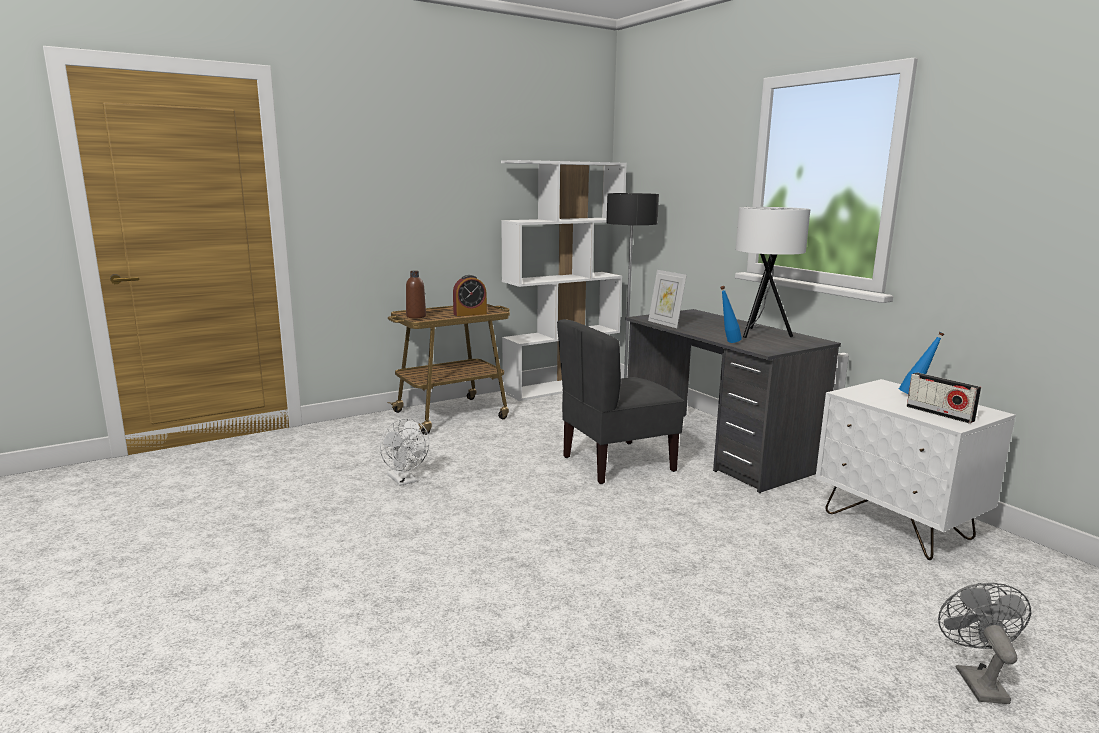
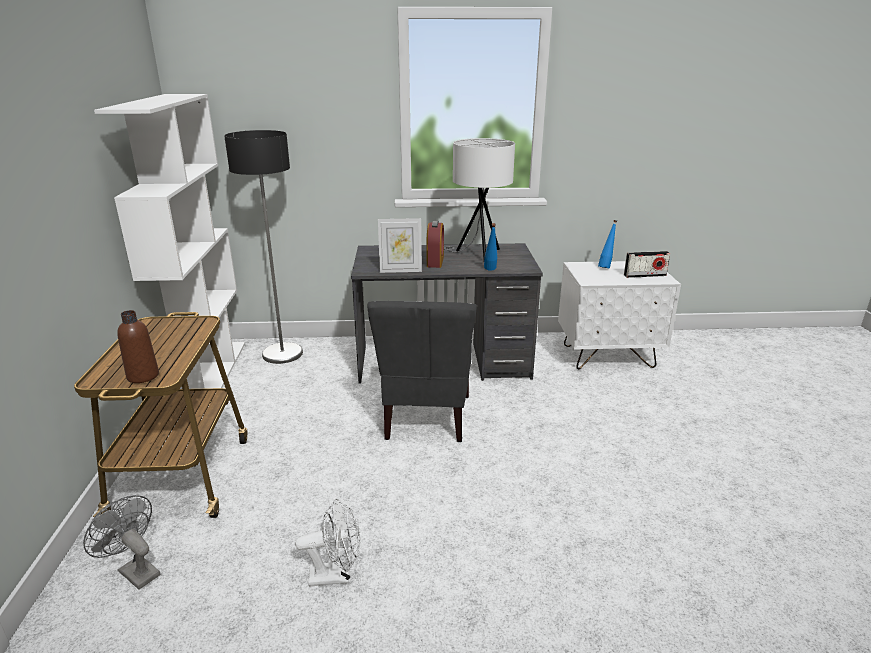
camera: 60 degrees left, 10 degrees up
alarm clock [453,275,487,316] -> alarm clock moved to [427,221,444,268]
grey fan [938,583,1031,704] -> grey fan moved to [83,495,160,590]

